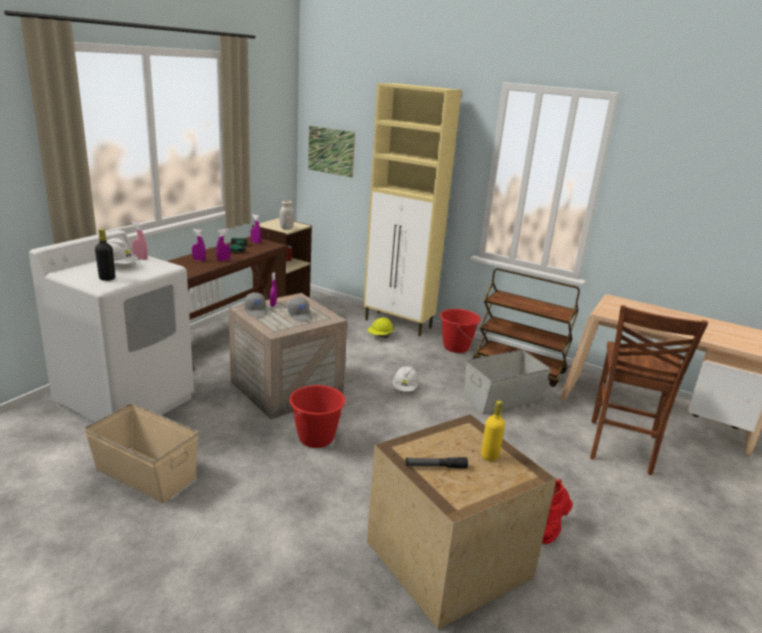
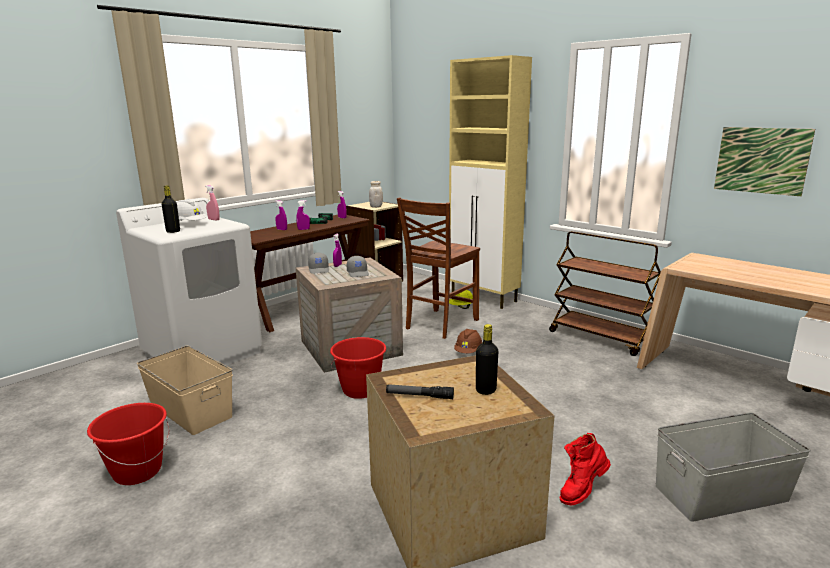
camera: 15 degrees right, 5 degrees down
picture [308,126,355,177] -> picture moved to [714,127,815,196]
white hard hat [393,366,419,392] -> brown hard hat [454,329,482,353]
red bucket [440,309,481,353] -> red bucket moved to [87,403,169,485]
grey storage box [464,350,551,415] -> grey storage box moved to [656,412,810,522]
yellow bottle [481,400,505,461] -> black bottle [476,324,498,395]
brown chair [590,305,708,475] -> brown chair moved to [397,198,480,339]

